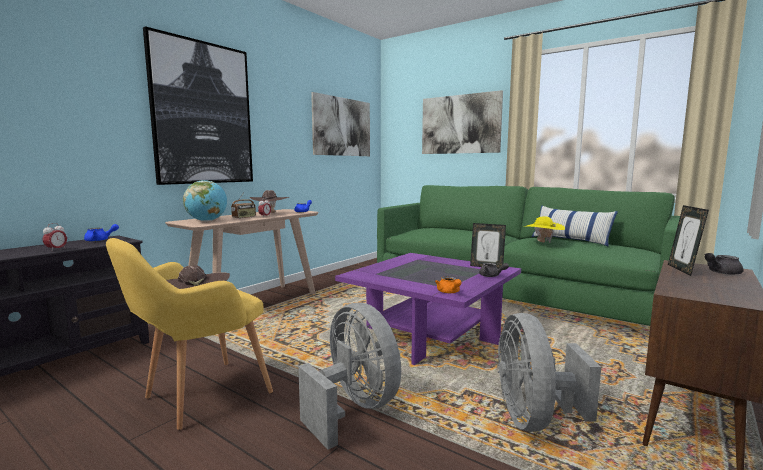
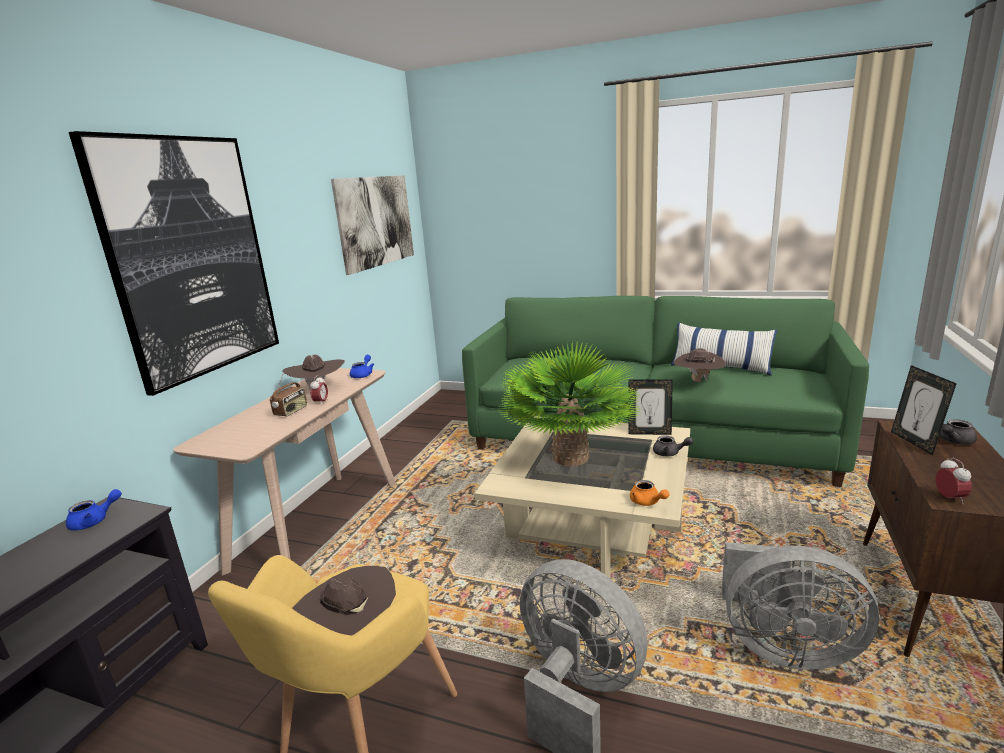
camera: 15 degrees left, 10 degrees up
alarm clock [43,223,67,250] -> alarm clock moved to [935,458,972,504]
globe [183,180,227,221] -> none
purple coffee table [335,253,521,365] -> beige coffee table [474,416,690,578]
picture [422,90,503,154] -> none
grey fan [497,313,601,432] -> grey fan turned 60 degrees counterclockwise [722,542,879,670]
yellow hat [523,216,565,243] -> brown hat [674,348,726,382]
none -> potted plant [498,341,639,466]

